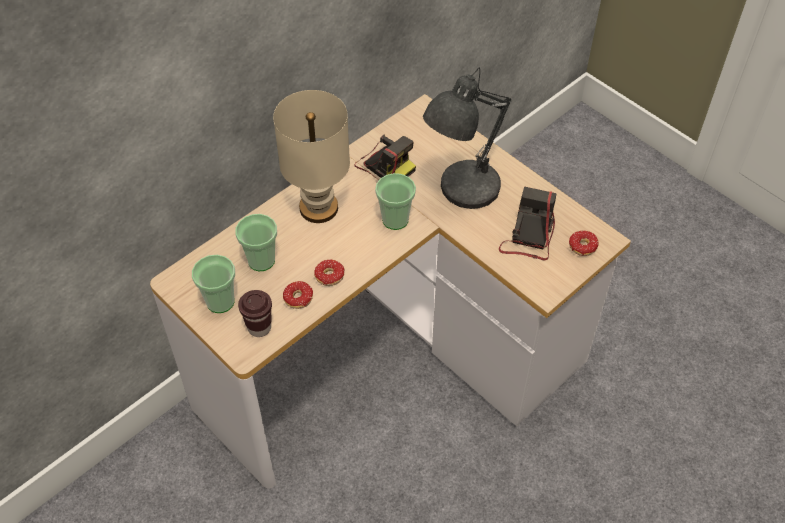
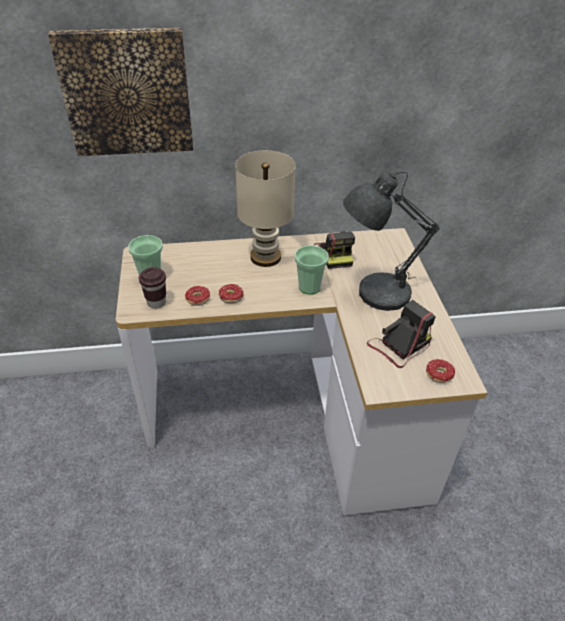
camera: 35 degrees right, 10 degrees down
cup [235,214,277,271] -> none
none -> picture [48,28,193,156]

